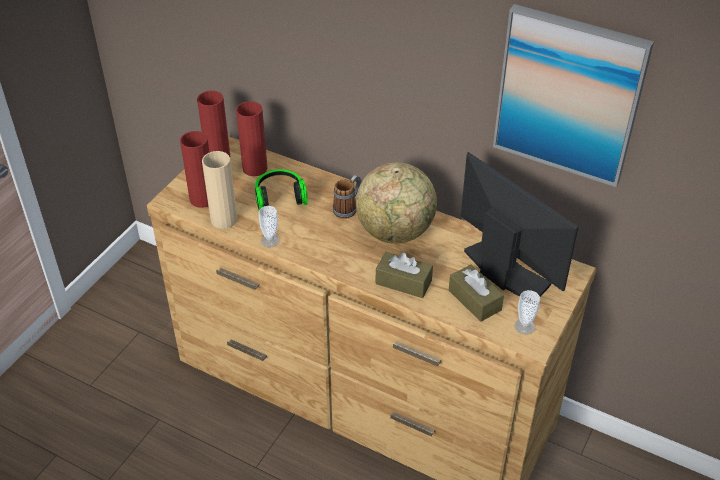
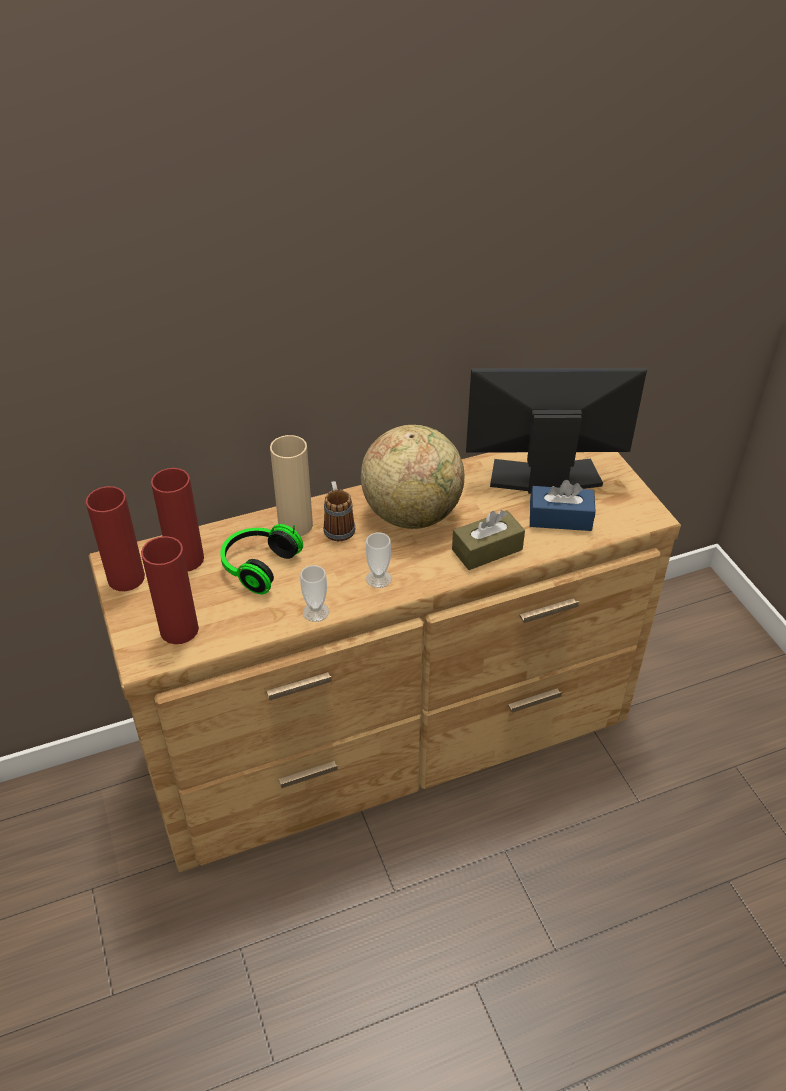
camera: 50 degrees left, 0 degrees up
beige vase [202,151,237,229] -> beige vase moved to [270,435,313,536]
brown tissue box [449,265,504,322] -> blue tissue box [530,480,596,531]
picture [493,4,654,187] -> none
cup [514,290,540,334] -> cup moved to [366,532,392,588]

